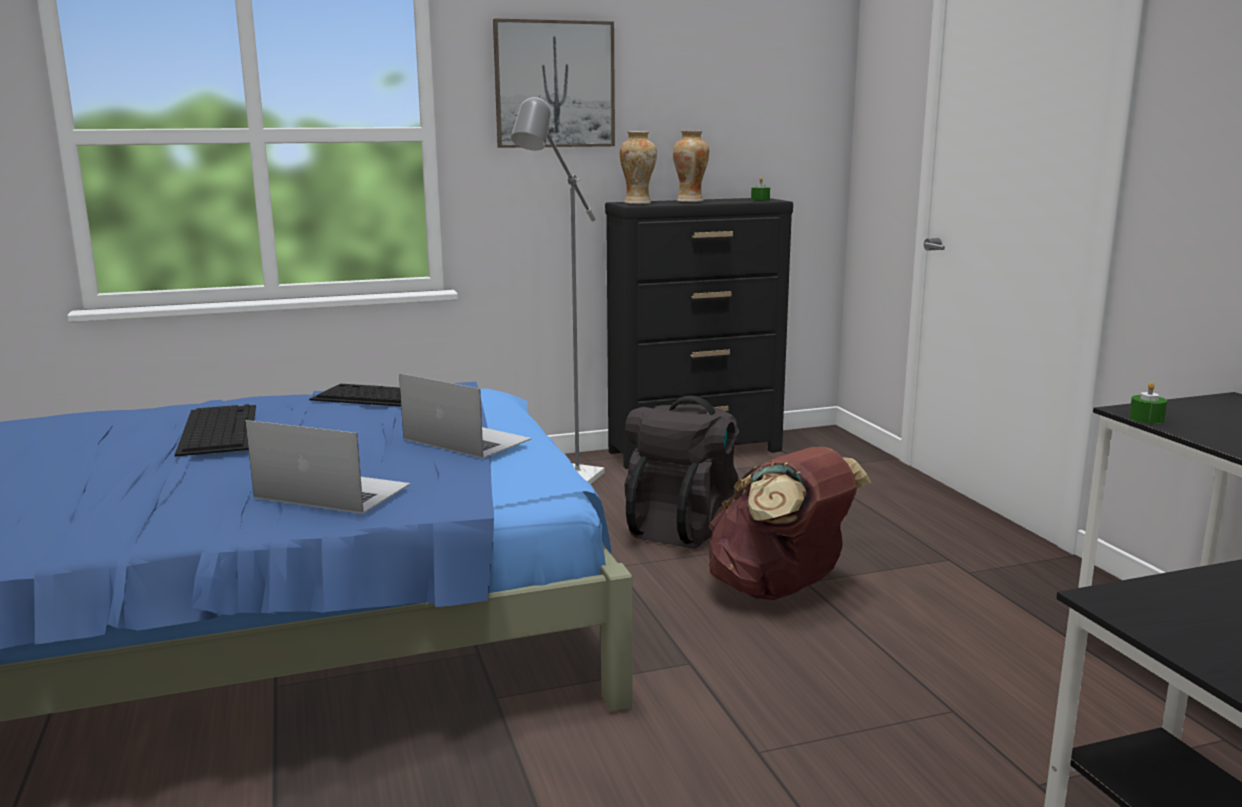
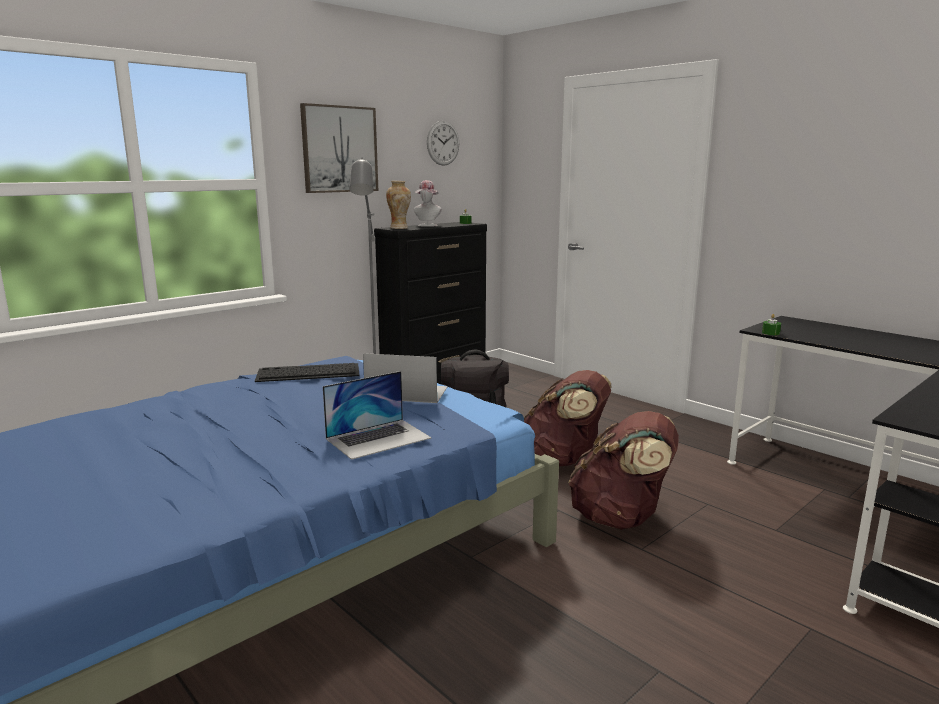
camera: 25 degrees left, 0 degrees up
keyboard [175,404,256,457] -> none
laptop [245,420,411,514] -> laptop turned 150 degrees clockwise [323,371,431,460]
vase [673,131,709,202] -> hat [414,180,442,227]
none -> wall clock [427,121,459,166]
none -> brown backpack [568,411,679,530]

